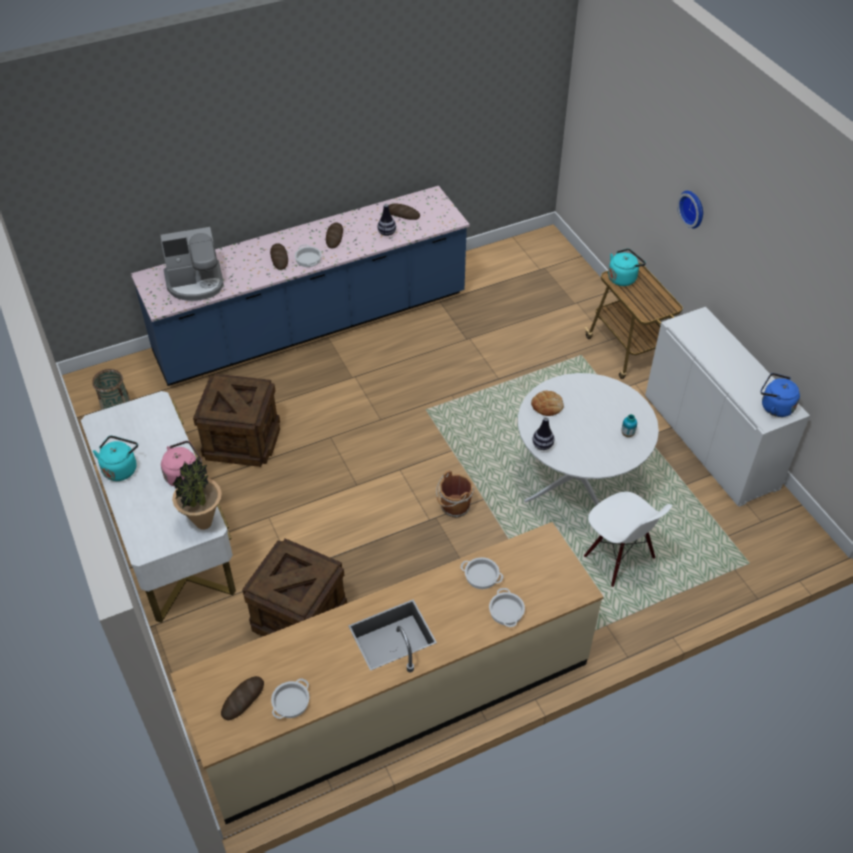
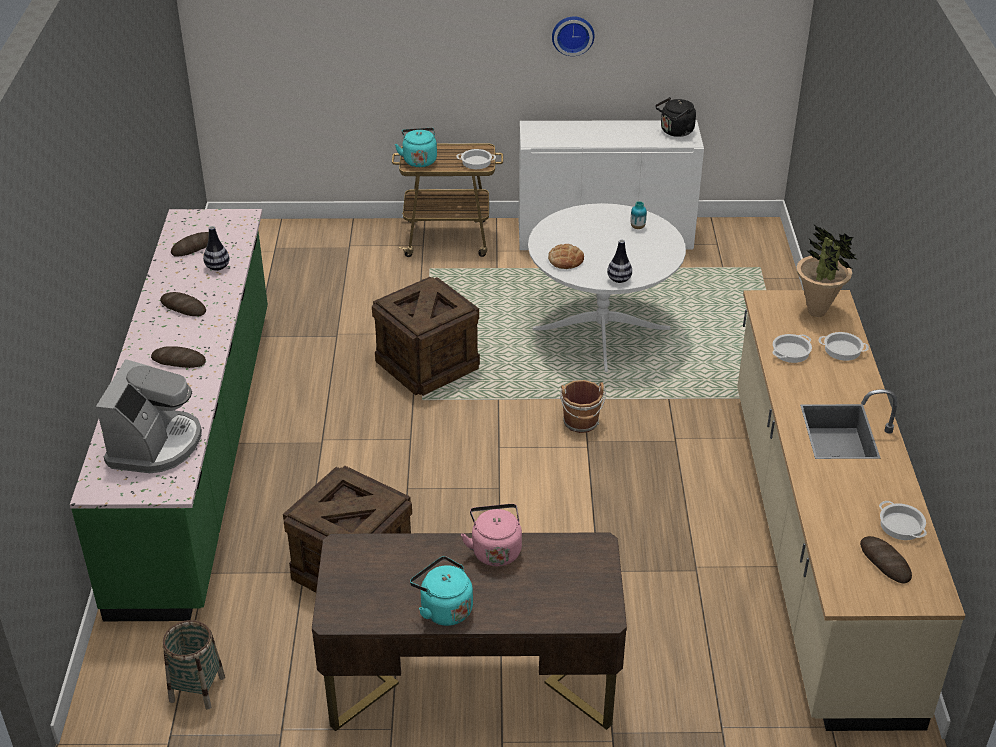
camera: 65 degrees left, 10 degrees down
white desk [81,391,236,623] -> brown desk [312,532,627,731]
blue counter [131,186,470,386] -> green counter [70,209,268,621]
potted plant [172,457,222,530] -> potted plant moved to [797,224,857,317]
crate [242,538,347,636] -> crate moved to [372,277,480,396]
cooking pot [295,244,322,267] -> cooking pot moved to [456,149,496,169]
white chair [584,492,672,587] -> none
wall clock [677,191,703,229] -> wall clock moved to [552,17,595,56]
blue kettle [761,373,800,417] -> black kettle [656,97,696,137]

